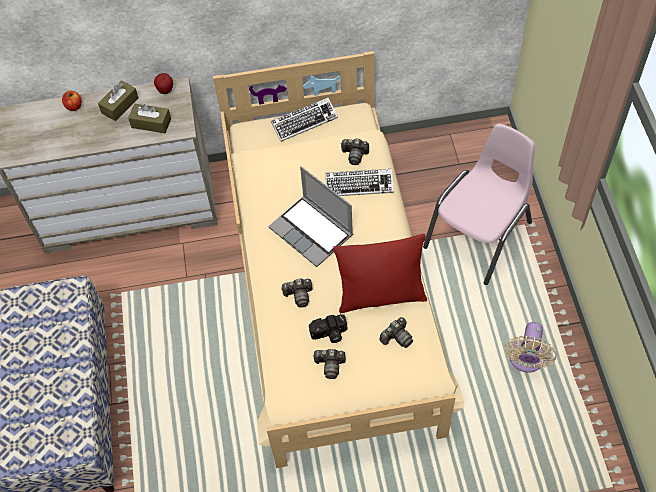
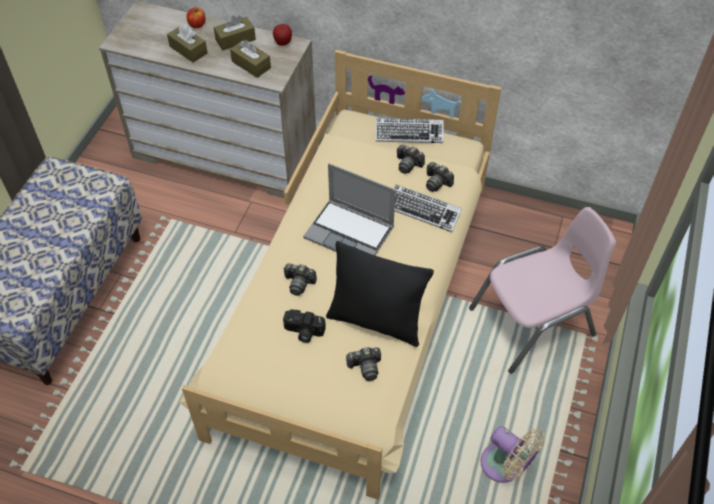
camera: 25 degrees right, 5 degrees down
laptop [268,166,353,267] -> laptop turned 45 degrees counterclockwise [303,163,396,255]
camera [313,349,346,379] -> camera moved to [397,145,425,174]
red pillow [333,234,427,314] -> black pillow [326,241,434,347]
beige fan [505,322,557,373] -> beige fan turned 90 degrees counterclockwise [481,426,545,483]
none -> brown tissue box [167,24,208,63]

